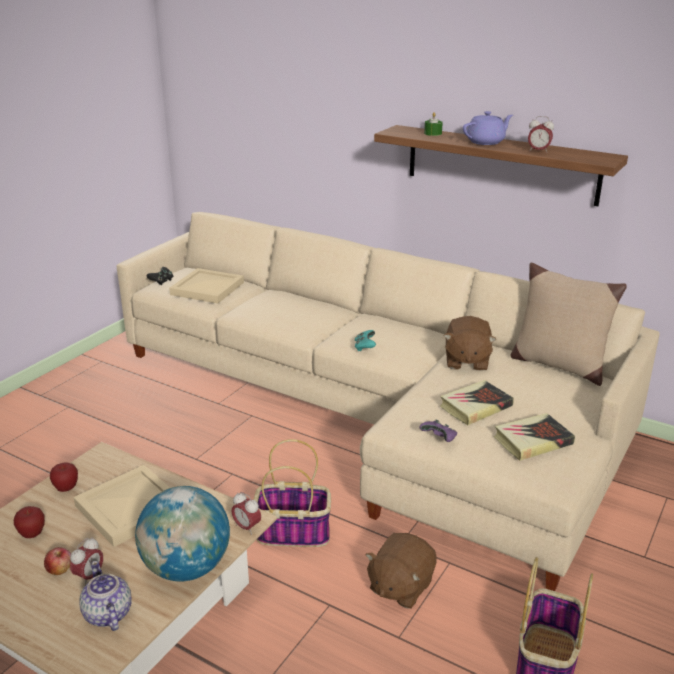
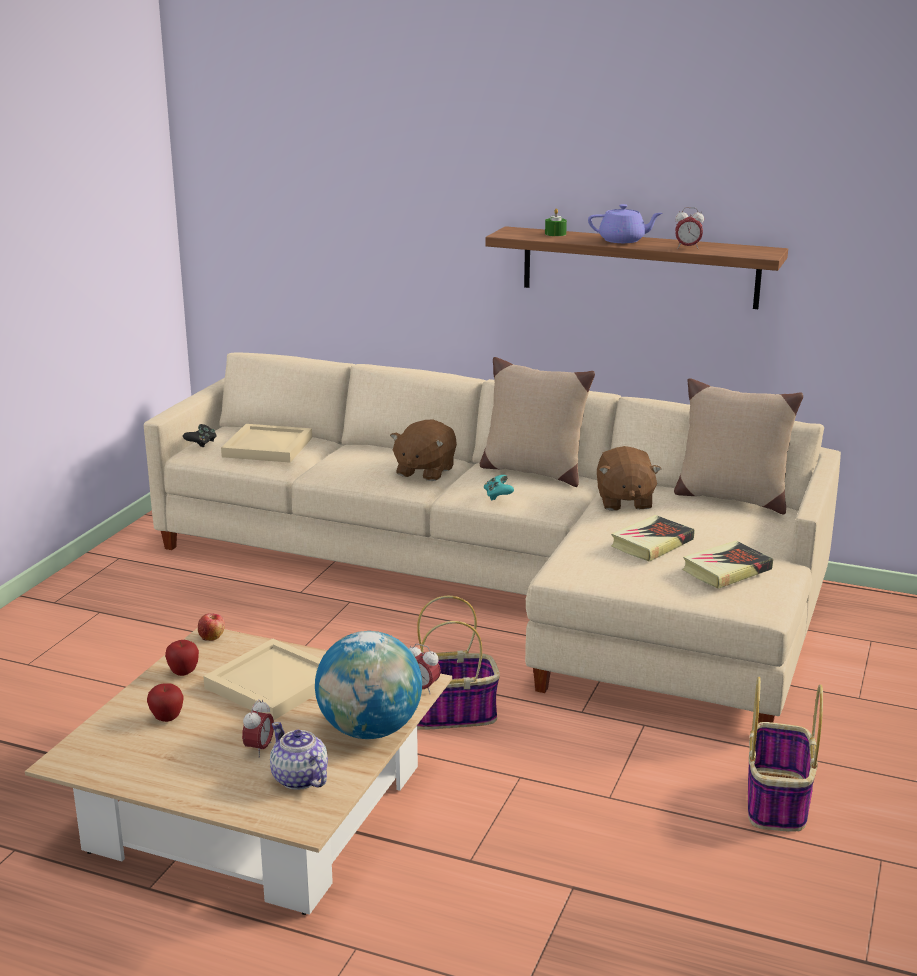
camera: 10 degrees left, 5 degrees down
apple [44,547,71,575] -> apple moved to [198,614,225,641]
brown plush toy [365,533,436,609] -> brown plush toy moved to [390,420,457,481]
purple game controller [420,420,457,442] -> none
purple teapot [463,111,513,145] -> purple teapot turned 45 degrees clockwise [588,204,663,243]
none -> beige pillow [480,357,595,487]

